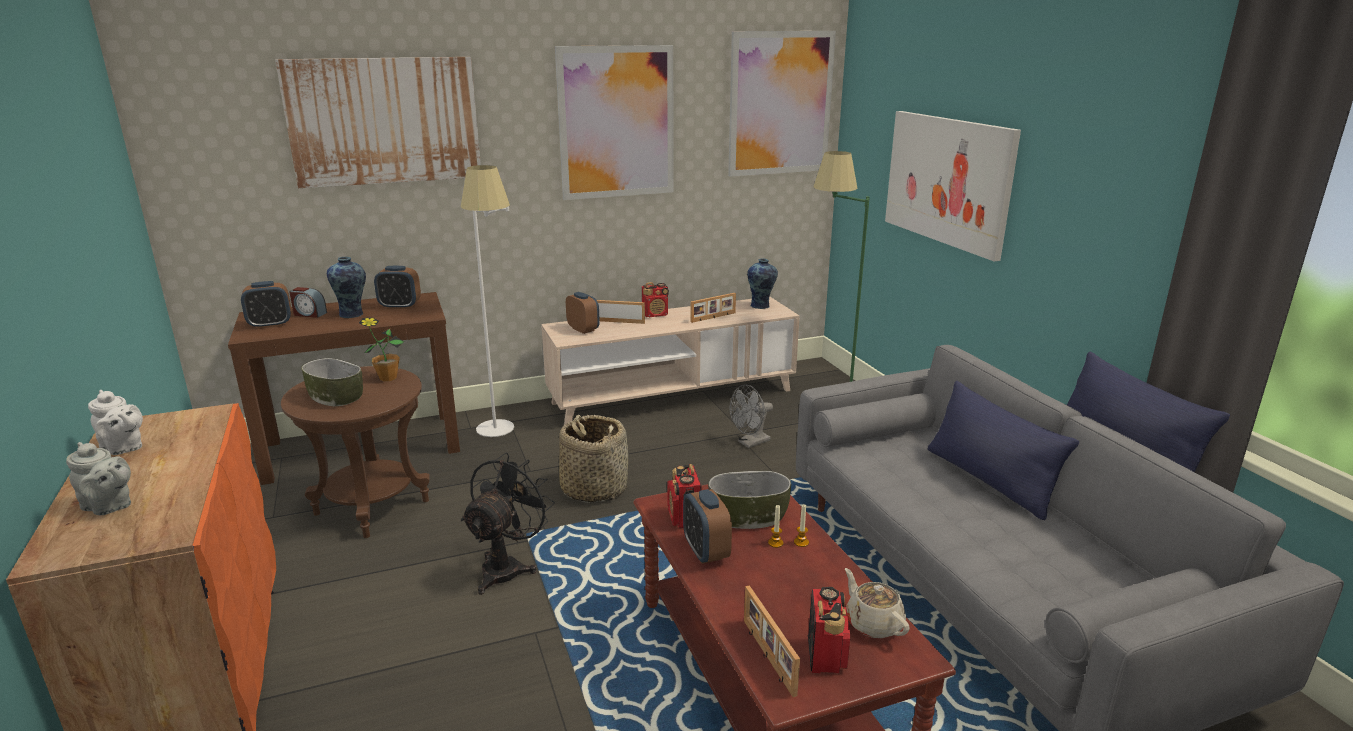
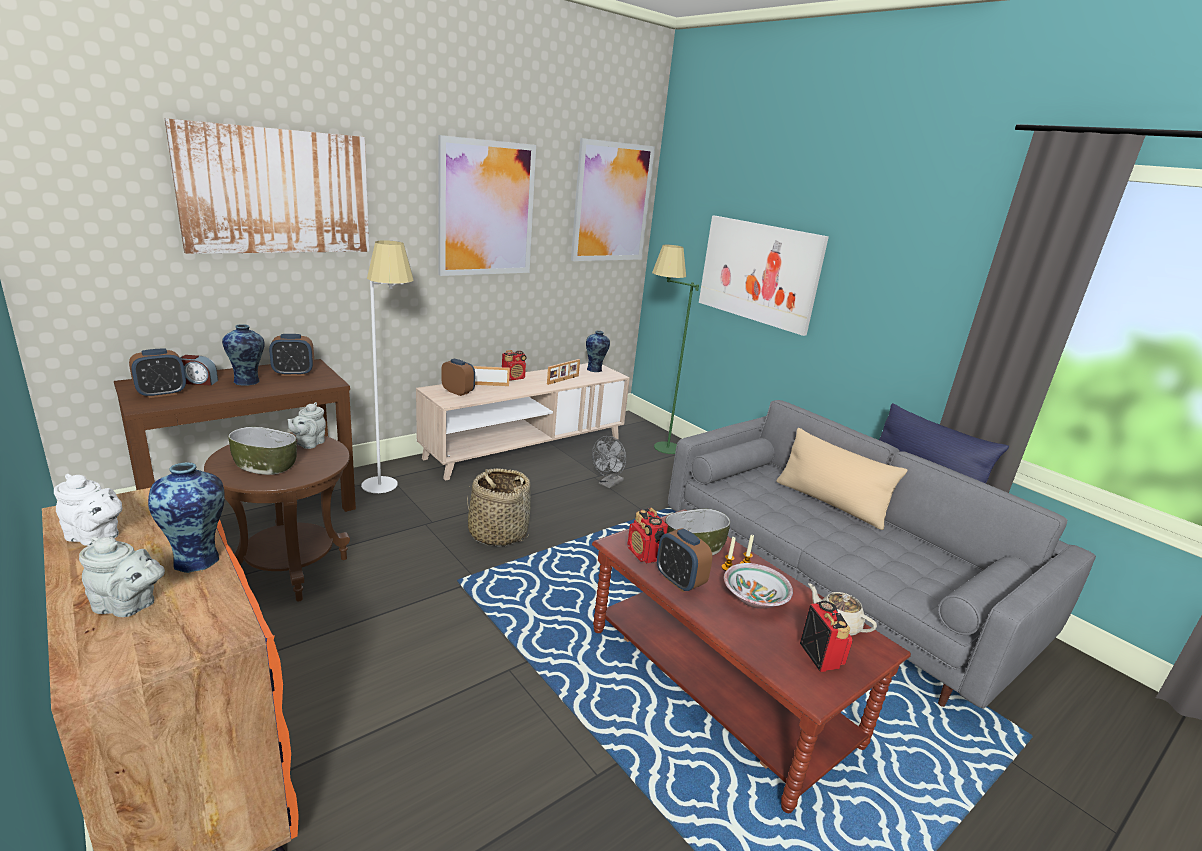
camera: 20 degrees left, 0 degrees up
potted plant [359,317,404,381] -> grey teapot [288,402,326,449]
black fan [461,453,555,595] -> none
picture frame [744,585,800,697] -> none
blue pillow [928,380,1079,520] -> beige pillow [776,428,907,530]
none -> vase [148,462,225,573]
none -> bowl [724,563,793,609]

